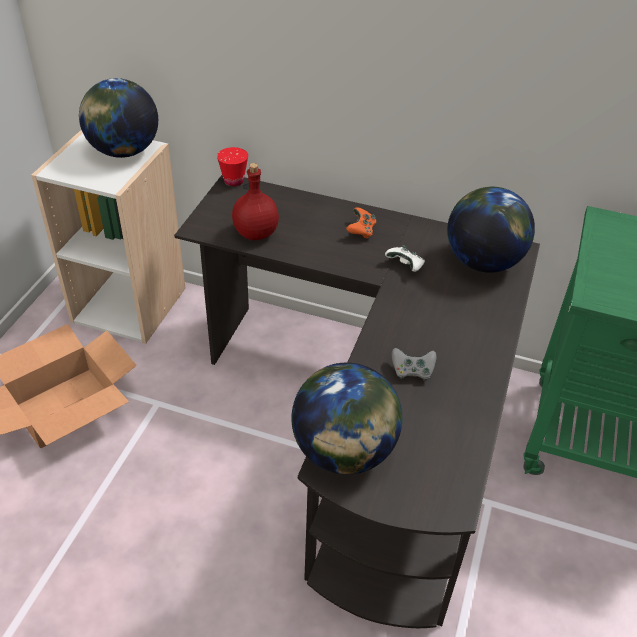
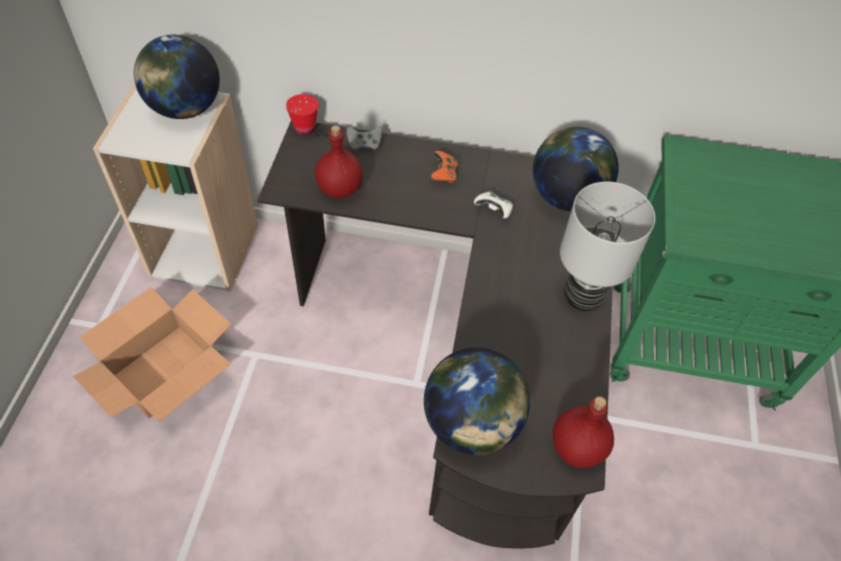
camera: 10 degrees left, 10 degrees up
grey game controller [392,348,436,381] -> grey game controller moved to [346,126,382,151]
none -> red bottle [552,396,614,468]
none -> grey table lamp [560,182,655,311]

